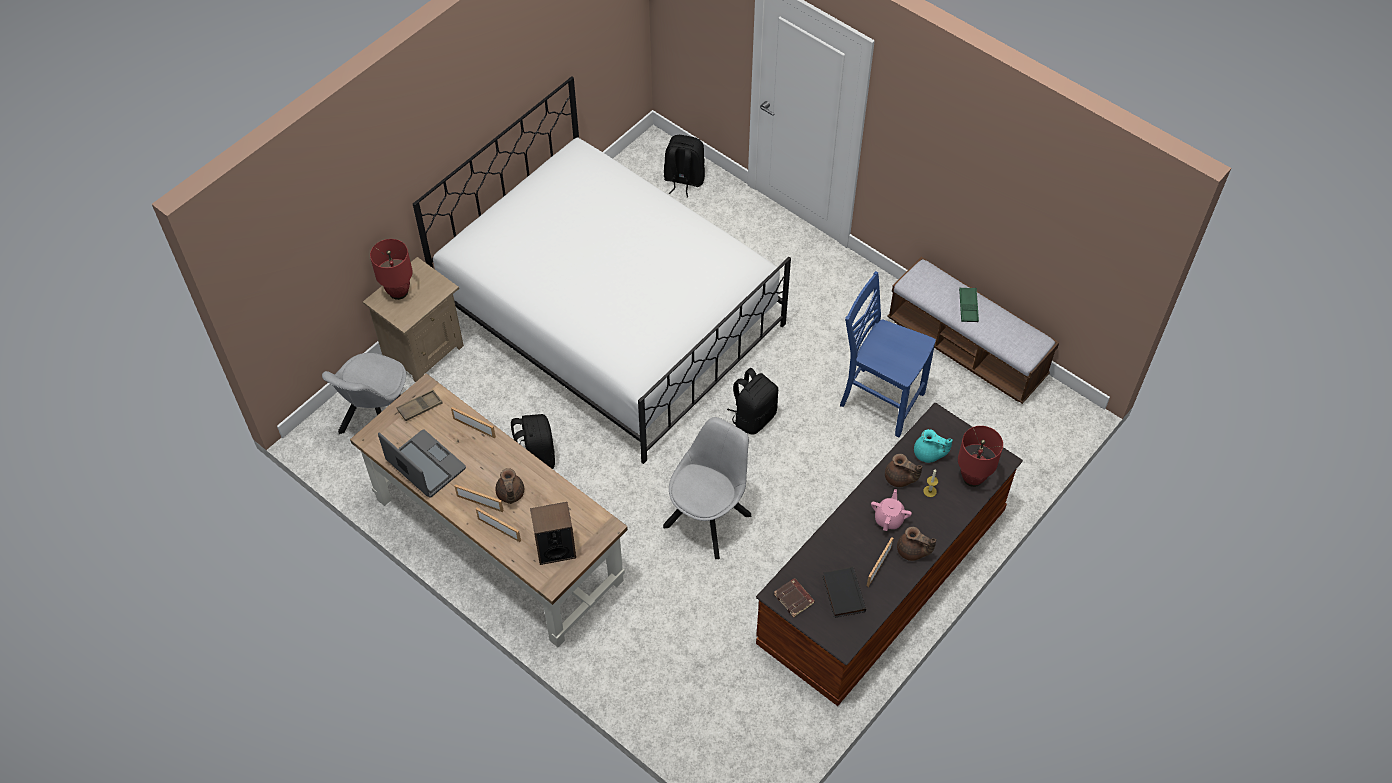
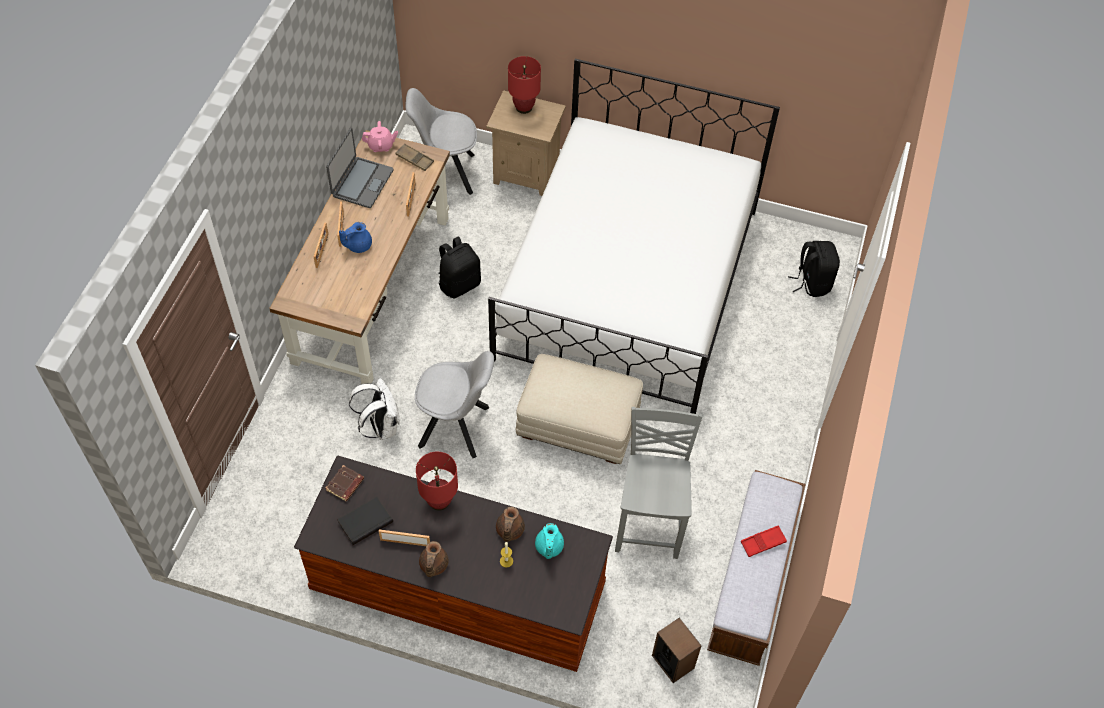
camera: 65 degrees right, 0 degrees up
brown teapot [495,468,524,504] -> blue teapot [339,222,372,253]
speaker [530,502,576,565] -> speaker moved to [652,618,701,683]
black backpack [727,368,778,435] -> beige ottoman [516,354,643,464]
blue chair [840,271,936,437] -> grey chair [615,407,703,559]
pink teapot [871,489,912,531] -> pink teapot moved to [362,121,398,152]
red table lamp [958,426,1003,487] -> red table lamp moved to [416,452,458,511]
green tray [959,287,979,322] -> red tray [741,525,787,557]
none -> white backpack [349,378,400,440]

